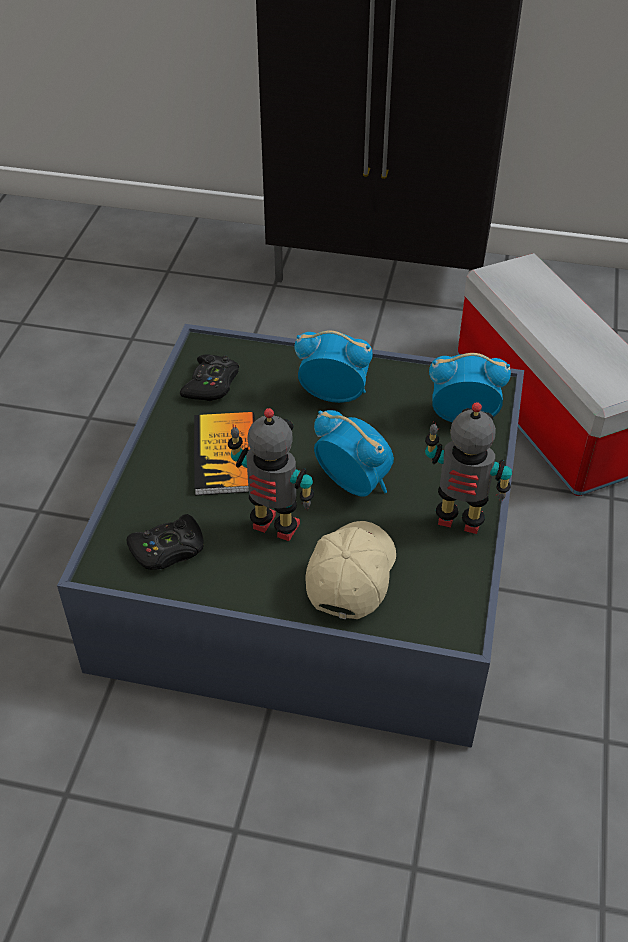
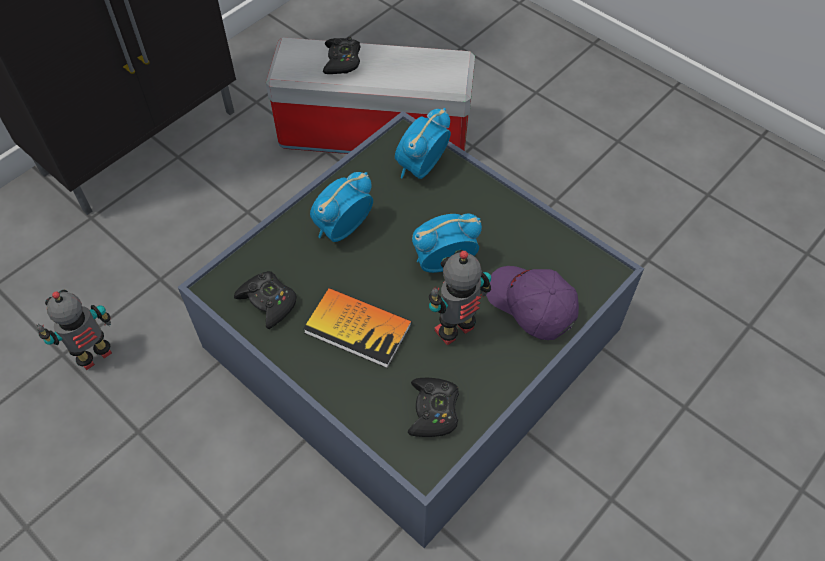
camera: 60 degrees left, 10 degrees up
beige cap [305,521,396,619] -> purple cap [486,266,579,340]
toy robot [425,402,512,534] -> toy robot moved to [37,290,112,370]
none -> black game controller [323,36,360,74]

